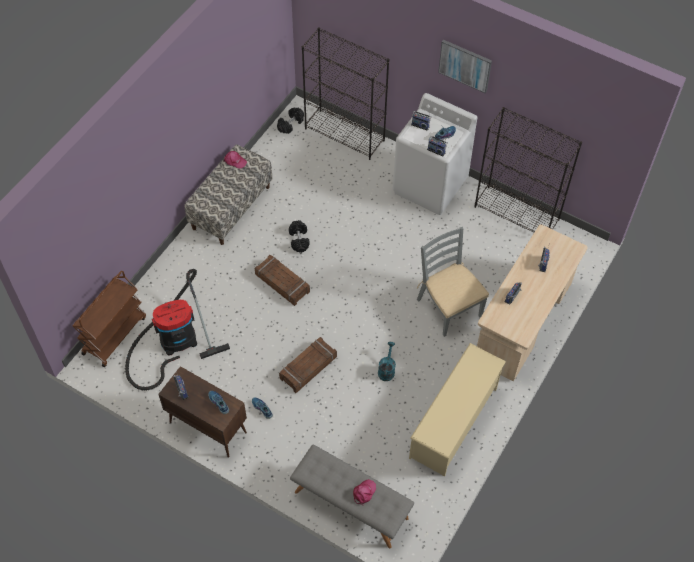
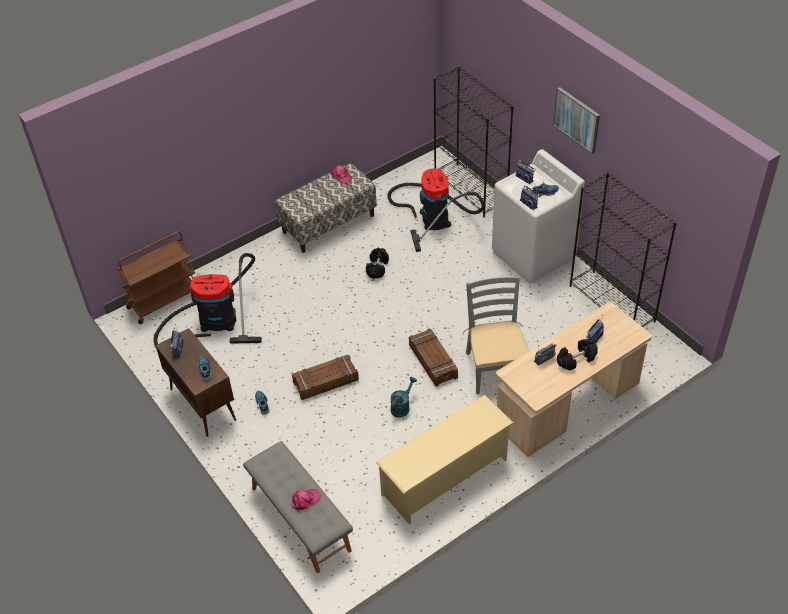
camera: 25 degrees right, 10 degrees down
crate [255,255,310,306] -> crate moved to [409,328,458,387]
black dumbbell [277,107,304,134] -> black dumbbell moved to [557,339,598,371]
none -> vacuum cleaner [387,168,485,252]

